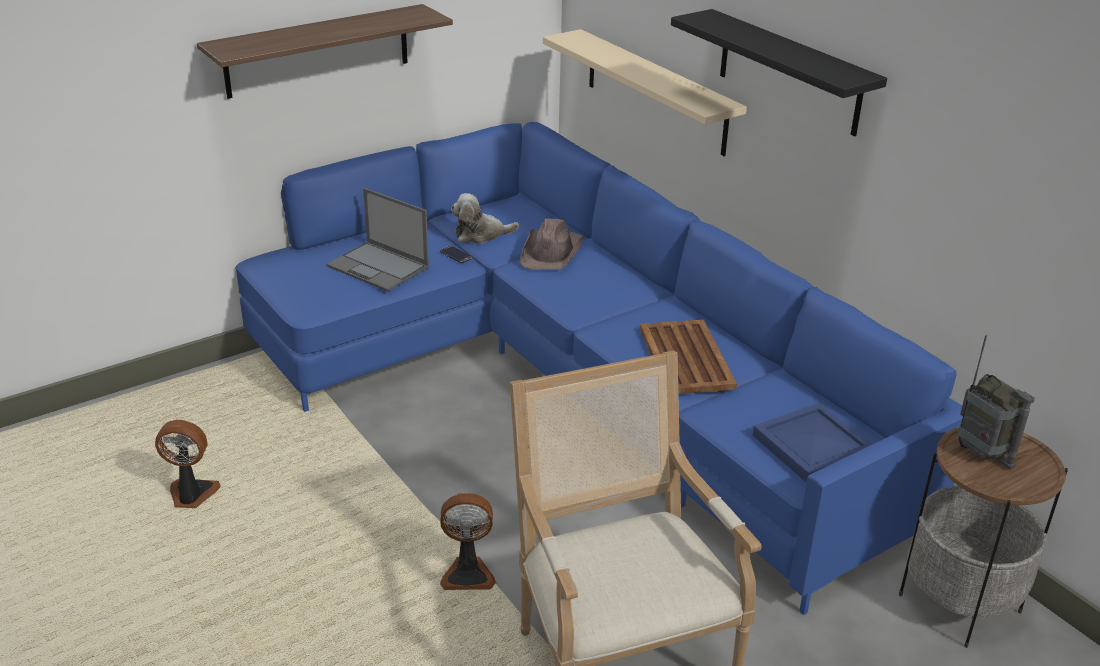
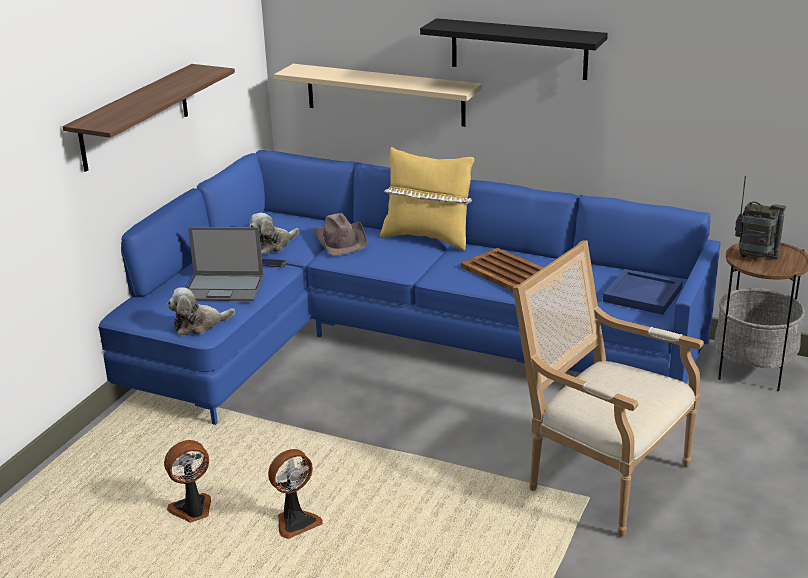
camera: 30 degrees left, 5 degrees down
fan [440,493,496,590] -> fan moved to [268,449,323,539]
none -> plush toy [167,288,235,336]
none -> yellow pillow [380,147,474,250]

